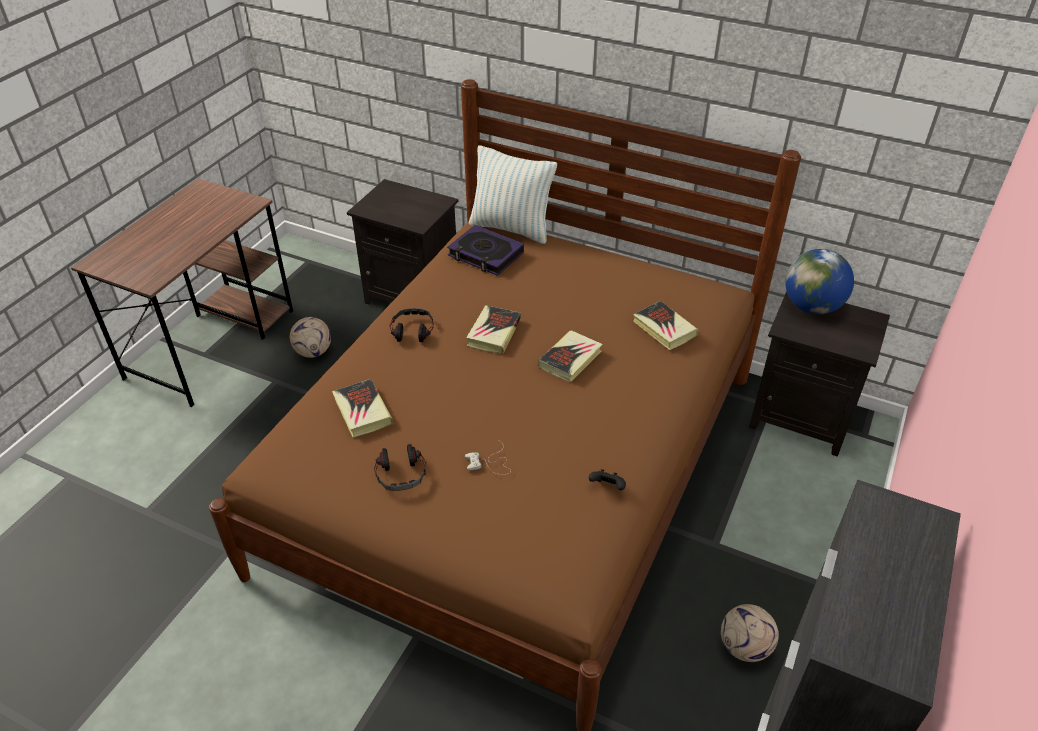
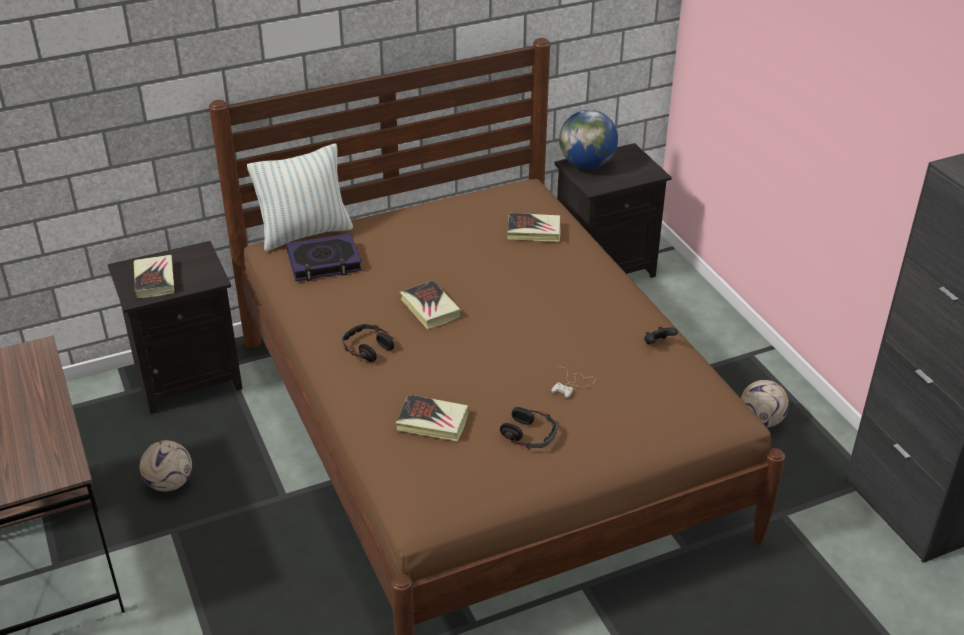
camera: 50 degrees left, 5 degrees down
book [538,330,603,382] -> book moved to [134,255,174,298]

